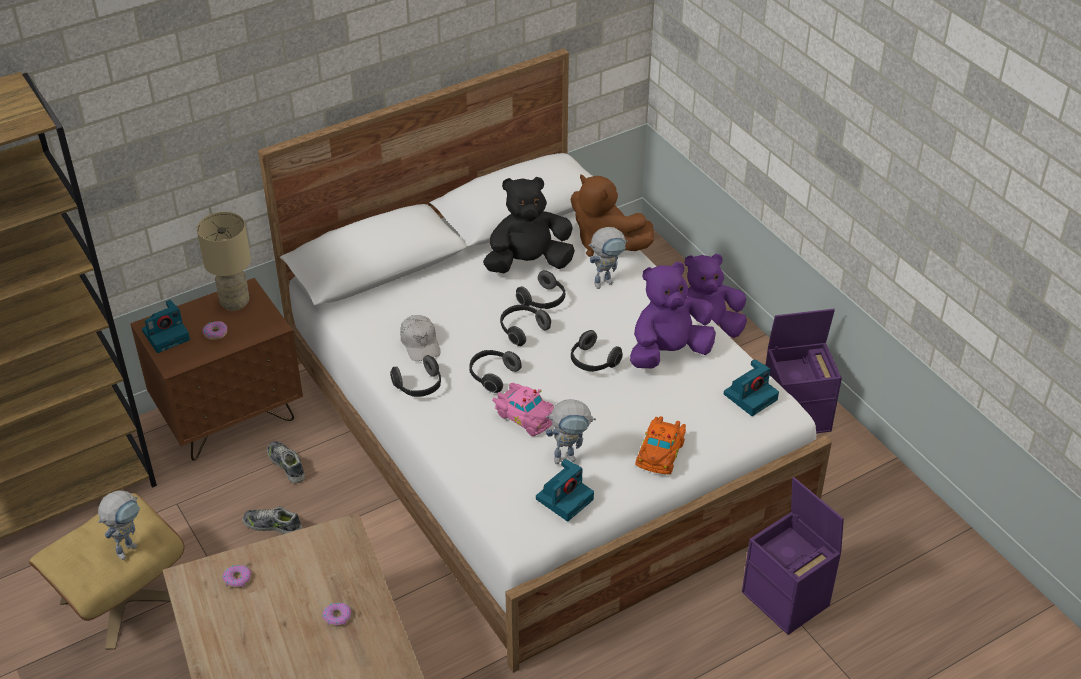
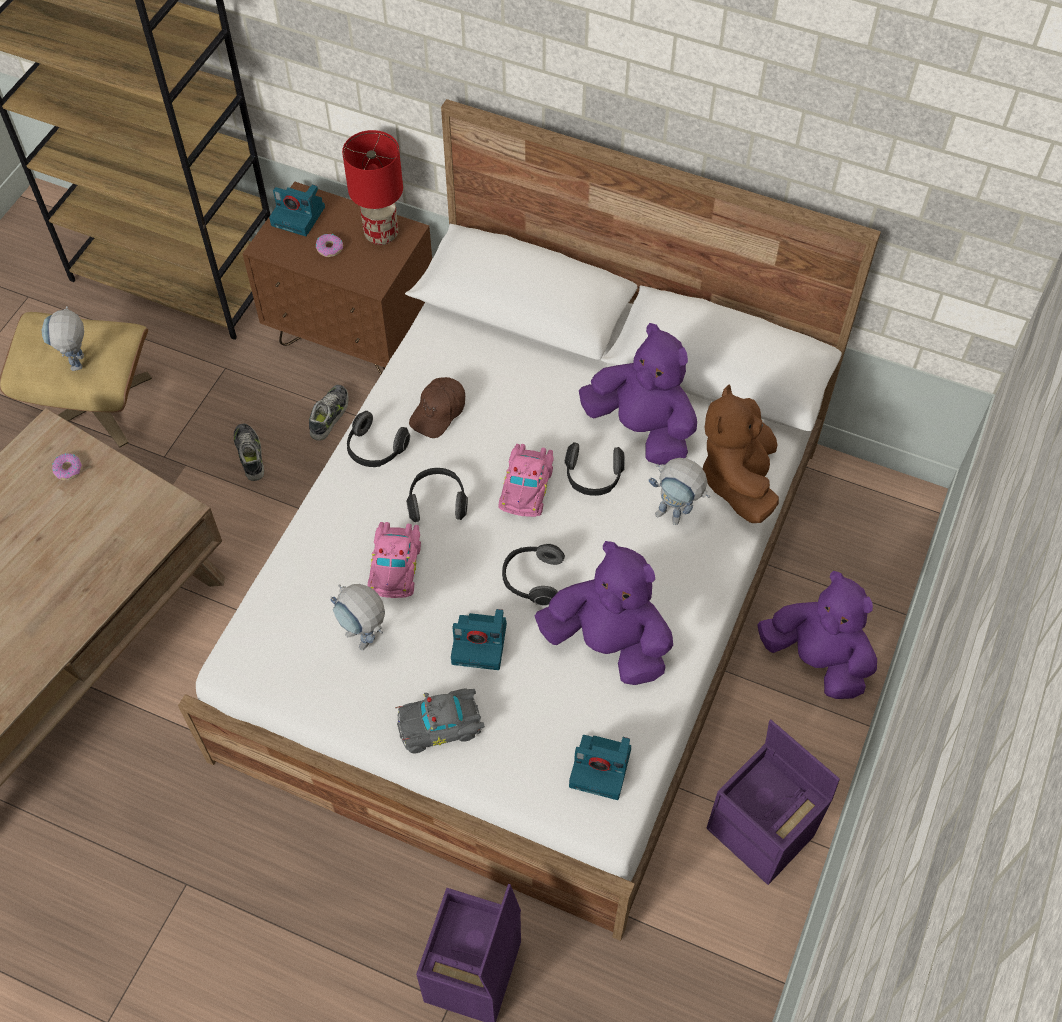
camera: 55 degrees right, 15 degrees up
toy robot [98,490,140,560] -> toy robot turned 90 degrees clockwise [42,306,84,371]
beige table lamp [197,212,251,311] -> red table lamp [342,130,403,245]
donut [322,603,351,627] -> none
white cap [400,315,441,361] -> brown cap [409,377,465,438]
black plush toy [483,177,575,273] -> purple plush toy [579,323,697,465]
headphones [500,305,551,346] -> pink toy car [498,444,553,517]
camera [536,459,594,521] -> camera moved to [451,609,507,670]
orange toy car [635,416,686,475] -> grey toy car [395,688,485,754]

